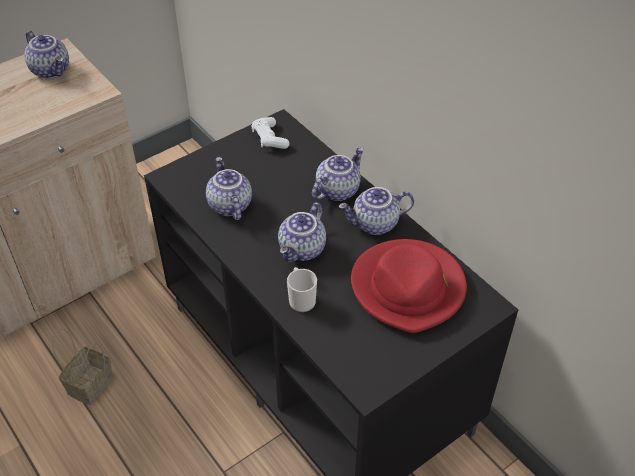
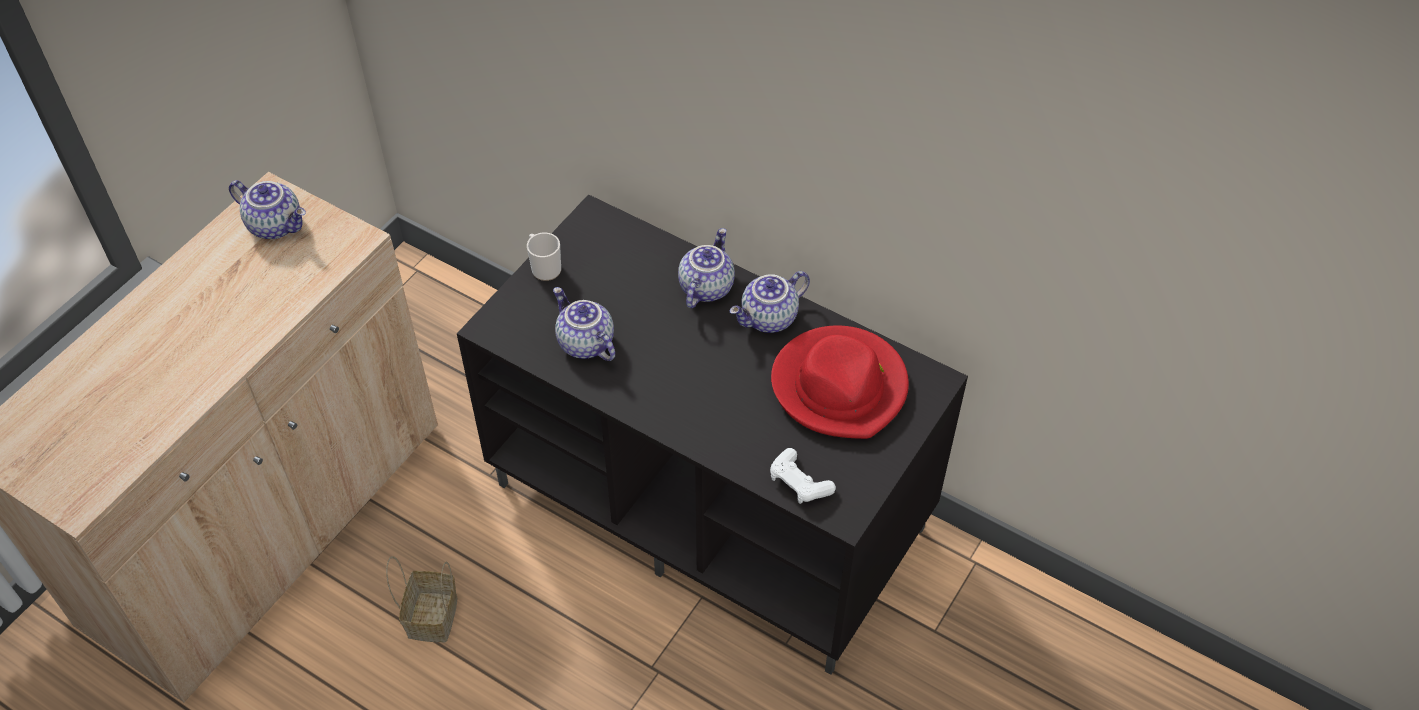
camera: 20 degrees left, 5 degrees up
white game controller [252,117,290,149] -> white game controller moved to [770,448,836,504]
teapot [278,202,326,262] -> none
mug [287,267,317,312] -> mug moved to [527,232,561,281]

